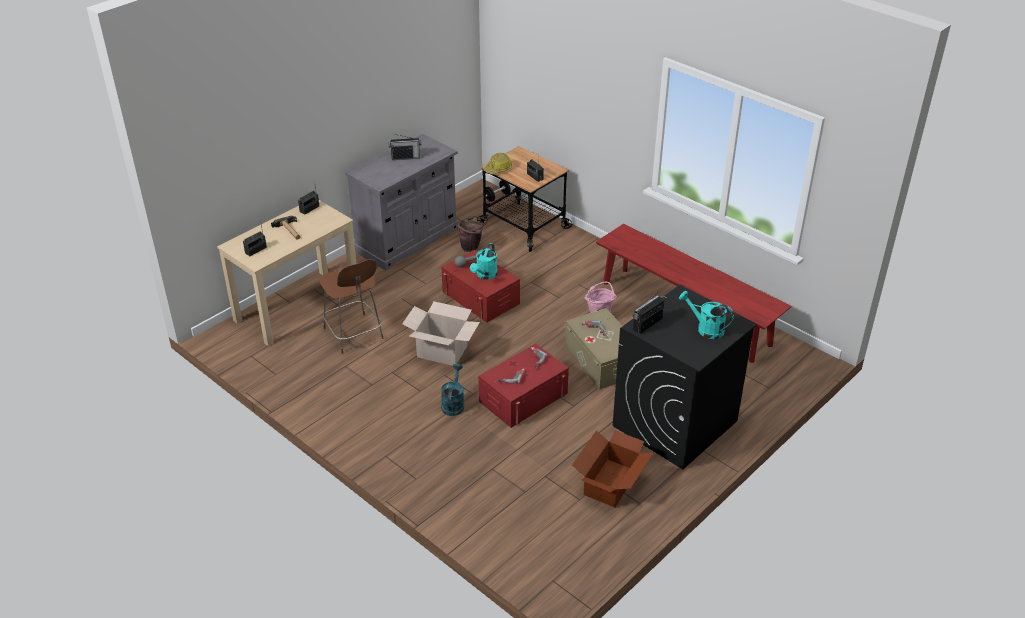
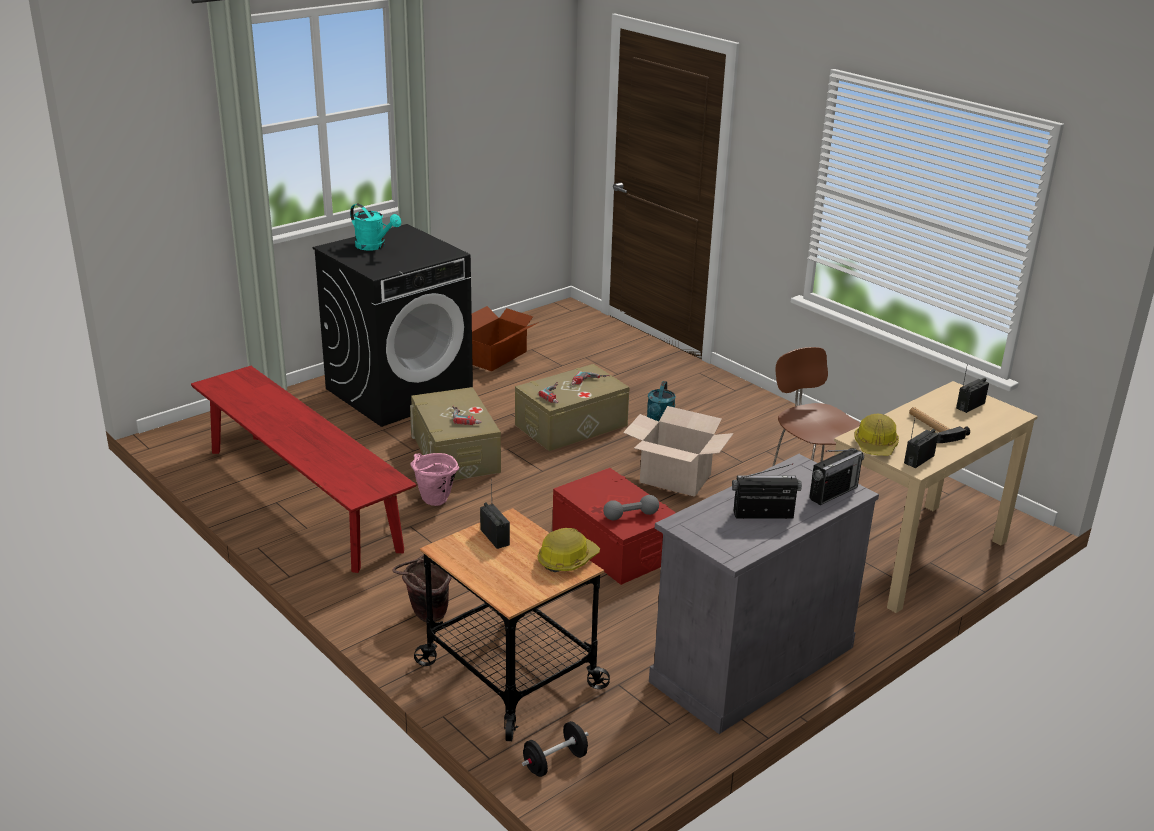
camera: 175 degrees left, 10 degrees down
brown bucket [457,216,488,252] -> brown bucket moved to [392,555,452,622]
turquoise watering can [470,243,498,280] -> none
red storage box [478,344,569,428] -> beige storage box [515,364,630,451]
radio [633,290,664,334] -> radio moved to [809,448,864,505]
none -> hard hat [855,414,899,456]

